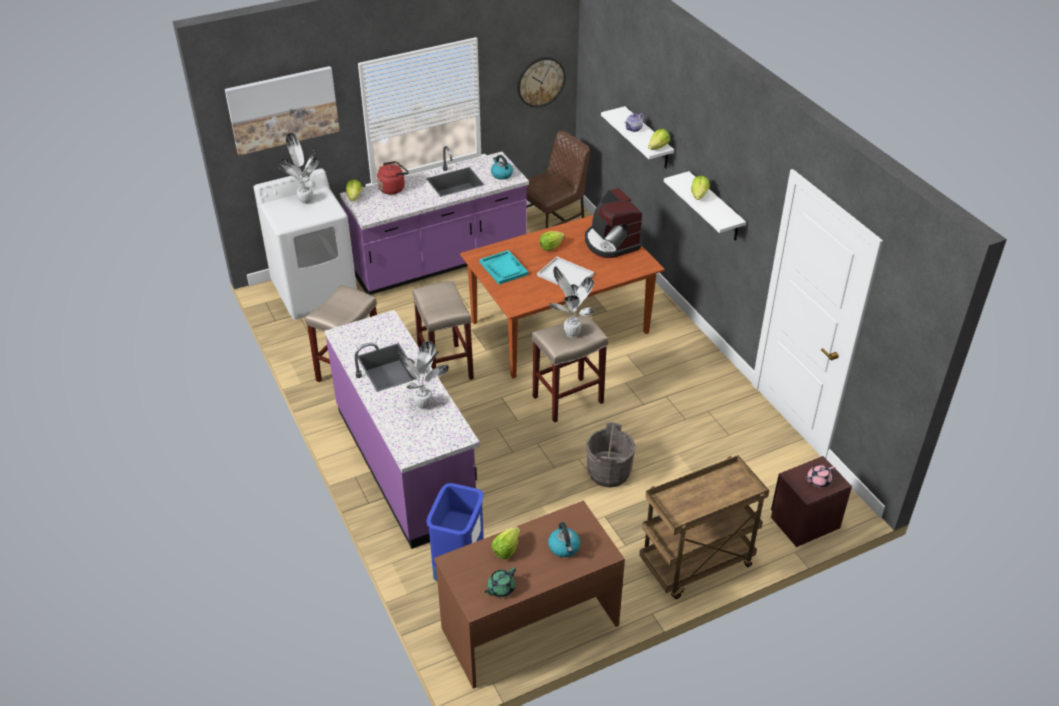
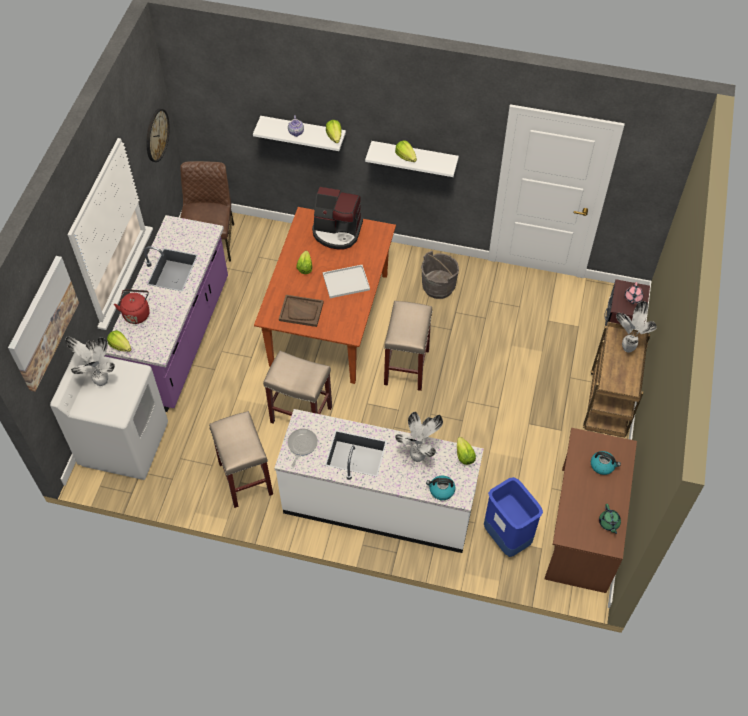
camera: 50 degrees left, 15 degrees up
purple counter [325,310,480,549] -> white counter [274,409,484,553]
turquoise tray [480,250,528,285] -> brown tray [279,295,324,327]
kettle [491,155,513,180] -> kettle moved to [426,476,456,500]
lettuce [492,527,521,559] -> lettuce moved to [457,437,476,465]
potted plant [549,266,594,338] -> potted plant moved to [616,301,657,353]
grey bucket [586,422,636,488] -> grey bucket moved to [421,251,459,299]
none -> frying pan [288,429,318,467]

